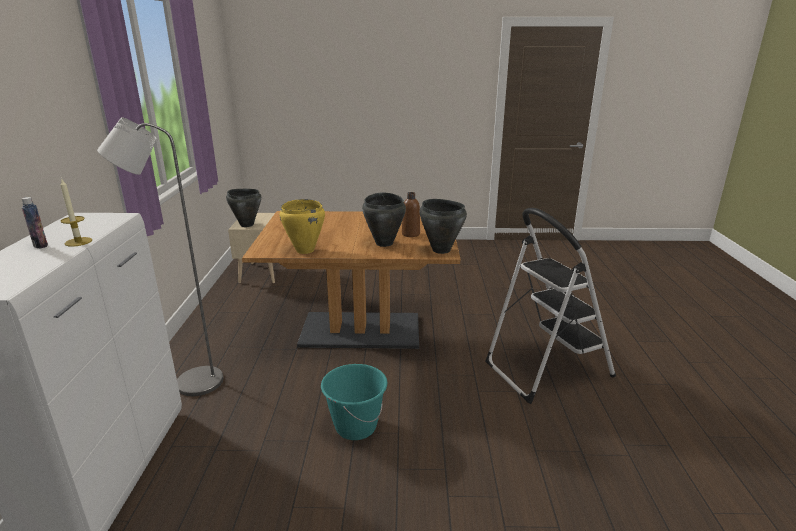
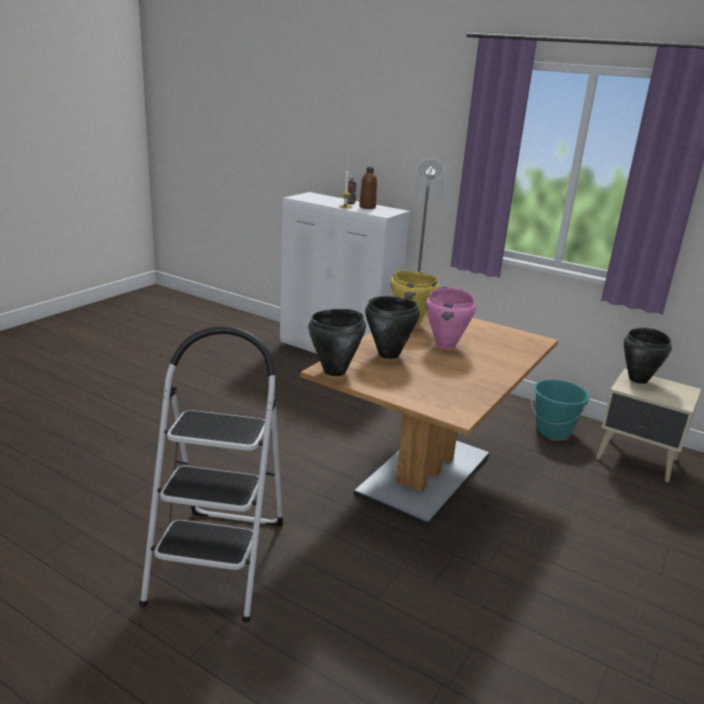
camera: 120 degrees right, 0 degrees up
turquoise bucket [321,364,388,440] -> turquoise bucket moved to [531,379,590,439]
brown bottle [402,192,420,237] -> brown bottle moved to [359,167,377,209]
none -> pink cooking pot [426,287,476,349]

